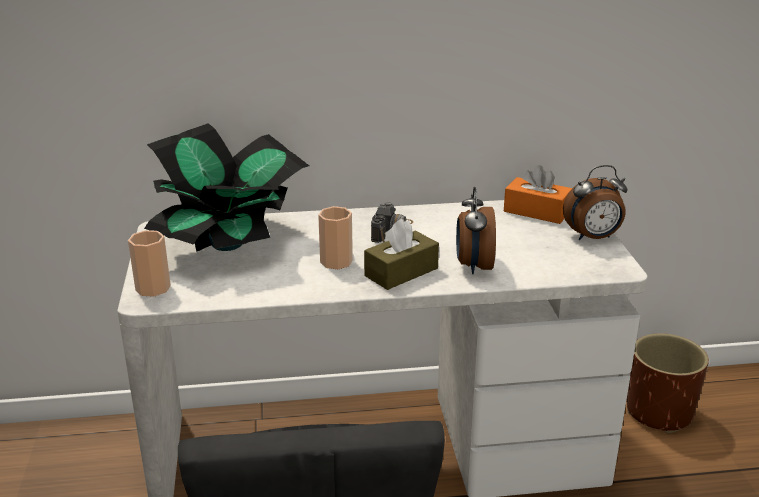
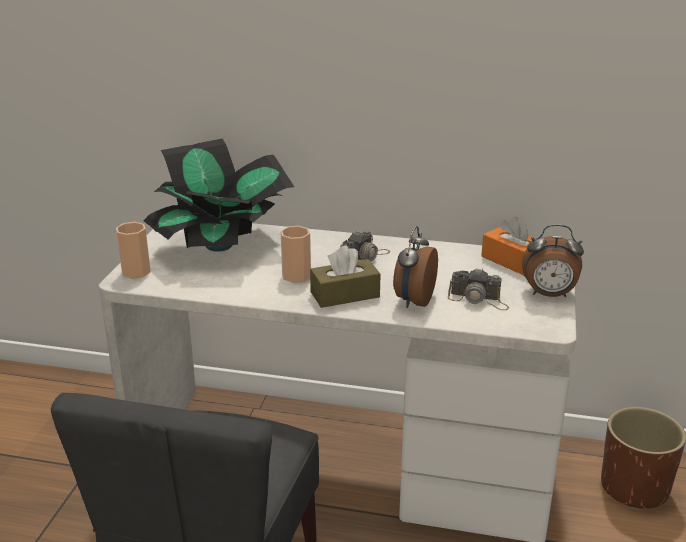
camera: 20 degrees right, 0 degrees up
none -> camera [448,268,509,310]

